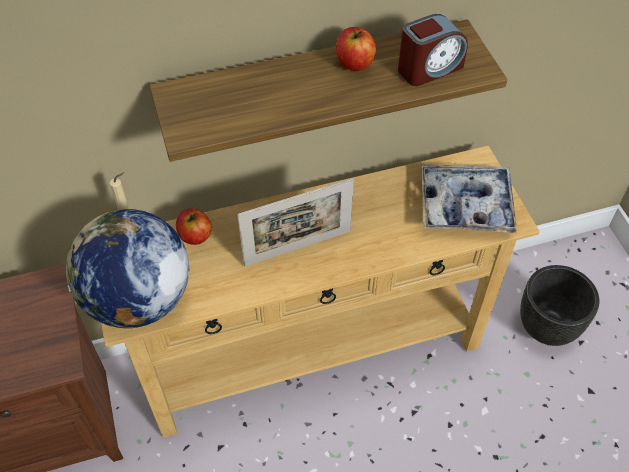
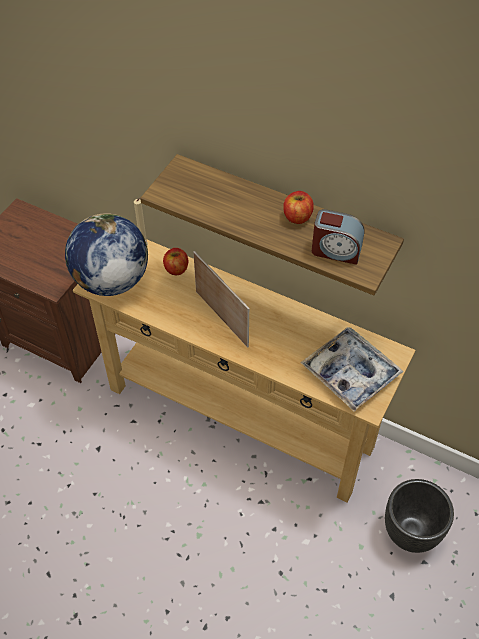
camera: 45 degrees right, 0 degrees up
picture frame [237,178,354,266] -> picture frame turned 150 degrees counterclockwise [193,251,249,347]

